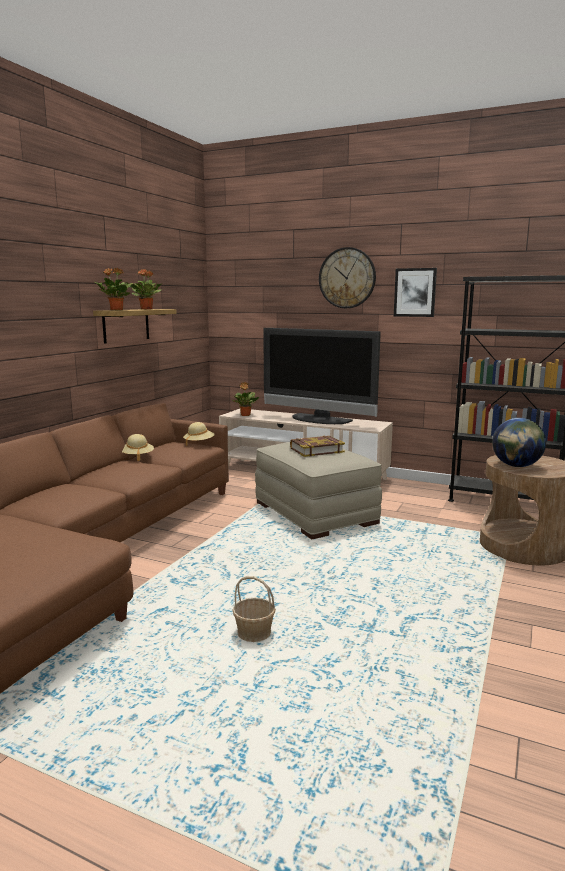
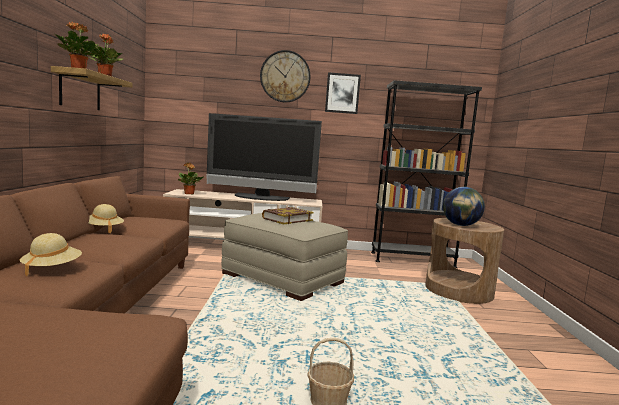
camera: 25 degrees left, 5 degrees down
beige hat [183,422,215,446] -> beige hat moved to [20,233,82,277]

